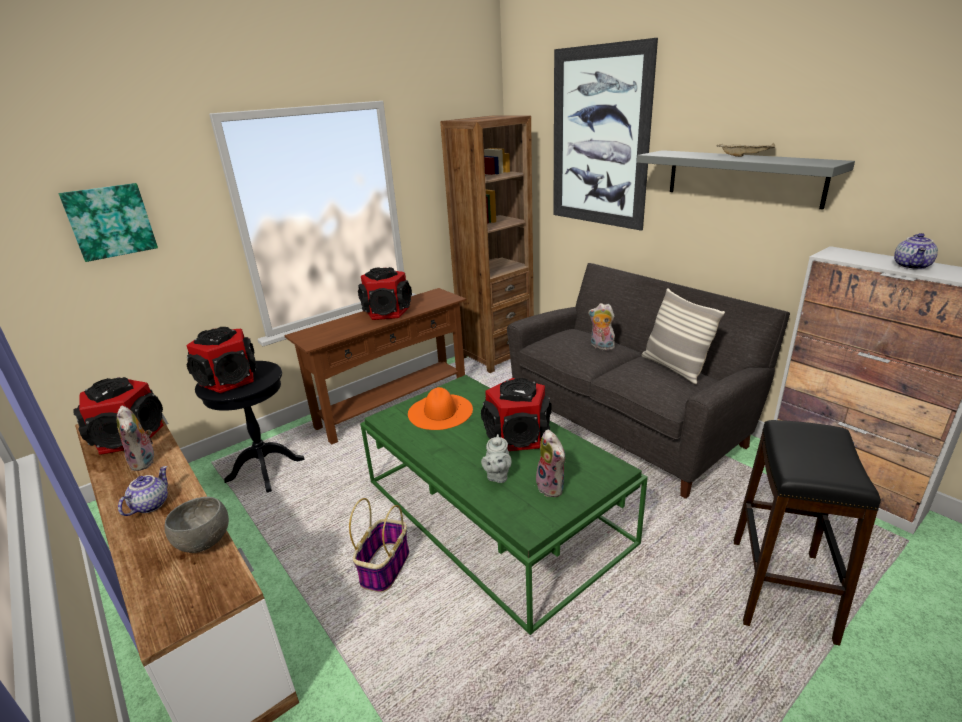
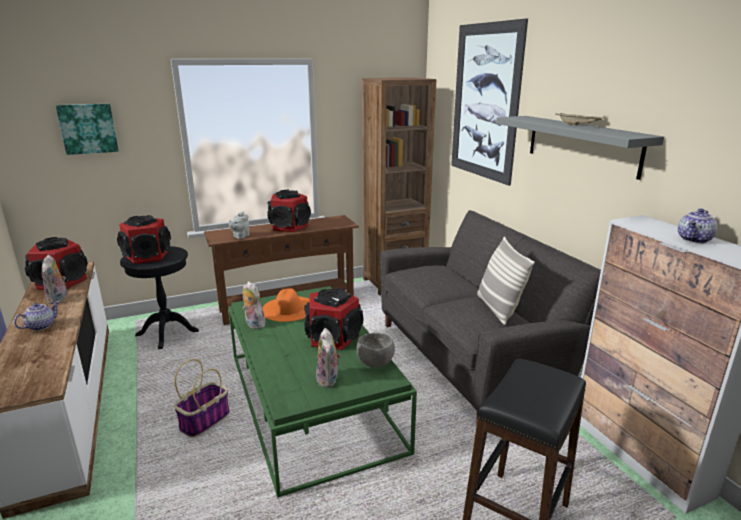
camera: 15 degrees right, 5 degrees down
grey bowl [164,497,229,553] -> grey bowl moved to [357,333,395,368]
grey teapot [481,434,512,483] -> grey teapot moved to [229,211,249,239]
plush toy [588,303,615,350] -> plush toy moved to [243,281,265,329]

